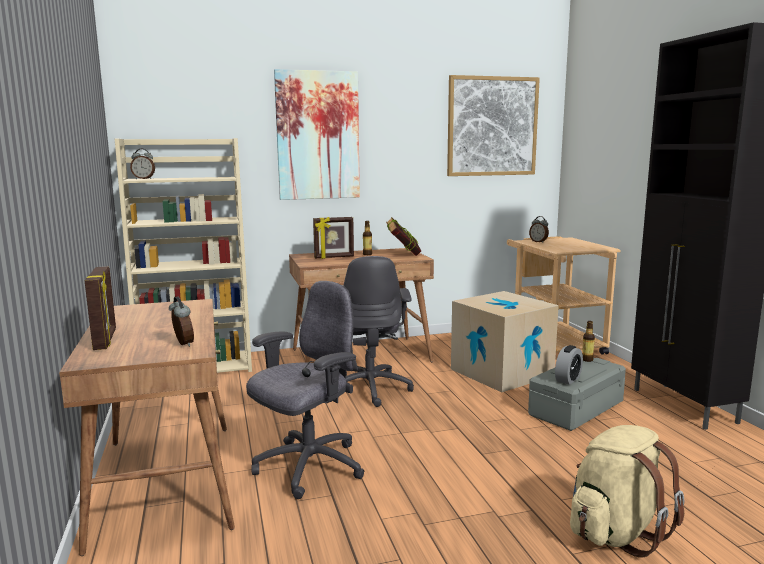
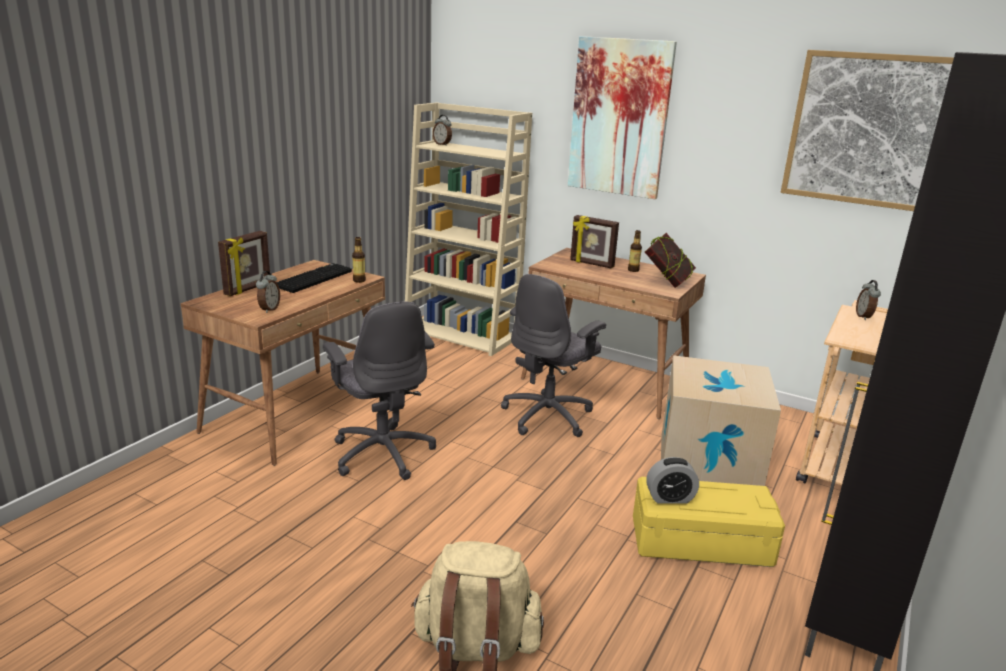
camera: 45 degrees right, 10 degrees up
grey office chair [246,281,365,499] -> grey office chair turned 60 degrees clockwise [323,302,436,480]
grey storage box [528,358,626,431] -> yellow storage box [633,477,785,567]
bottle [582,321,595,362] -> bottle moved to [352,237,366,283]
none -> keyboard [276,263,352,293]

